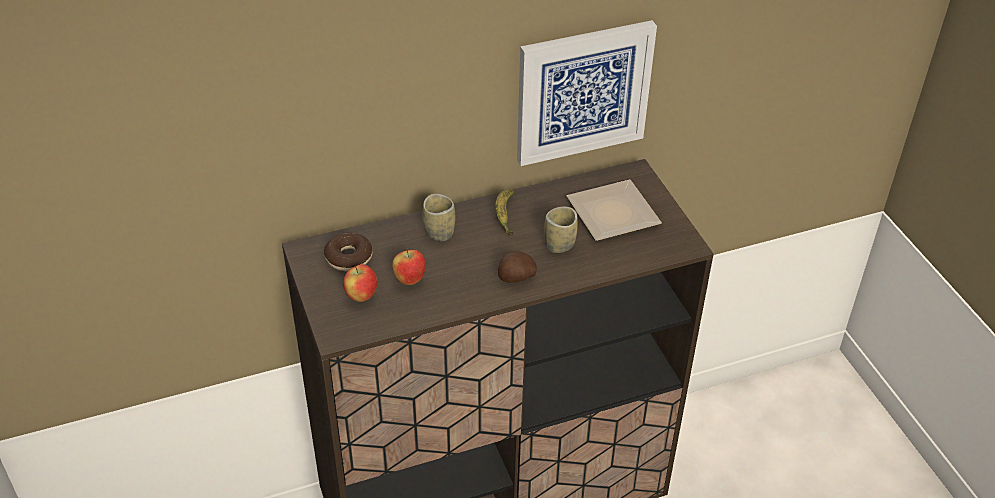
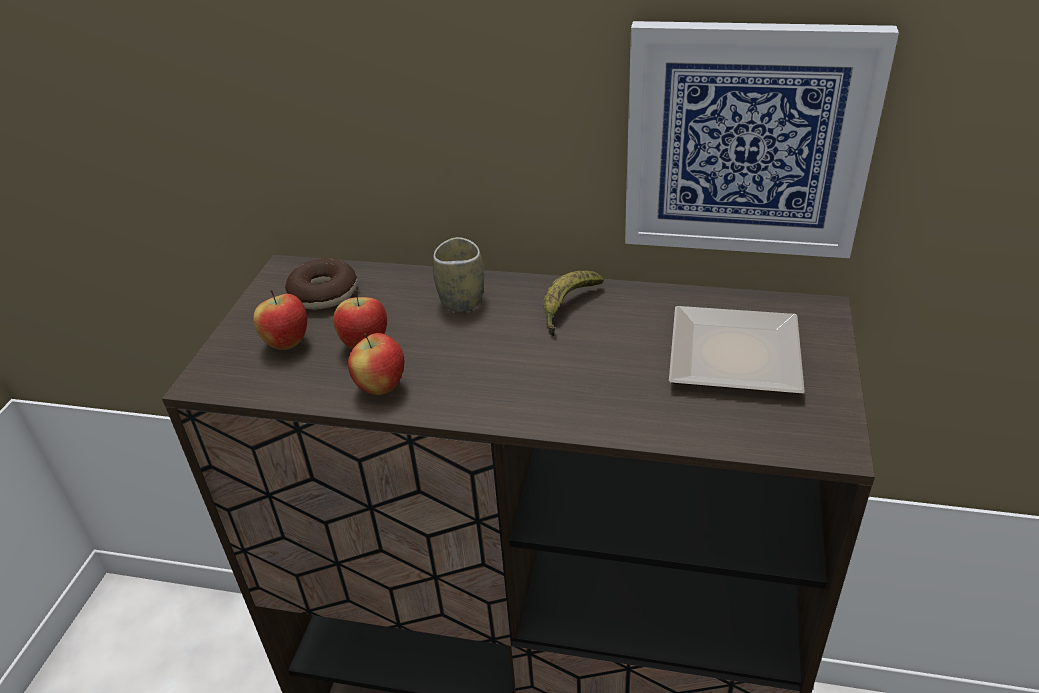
camera: 35 degrees right, 5 degrees down
potato [498,251,537,283] -> none
cup [544,207,578,253] -> none
none -> apple [348,333,404,395]

